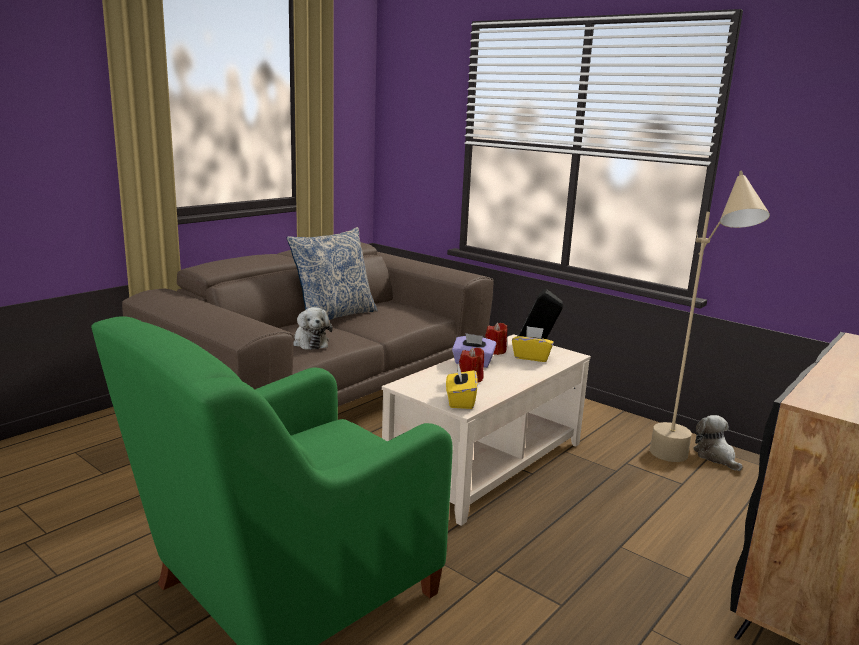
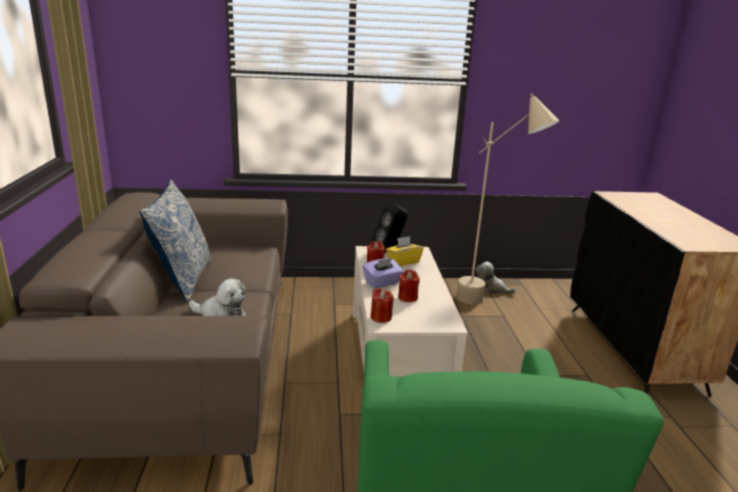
camera: 45 degrees left, 5 degrees up
yellow tissue box [446,363,478,409] -> none
none -> red candle [371,288,394,323]

